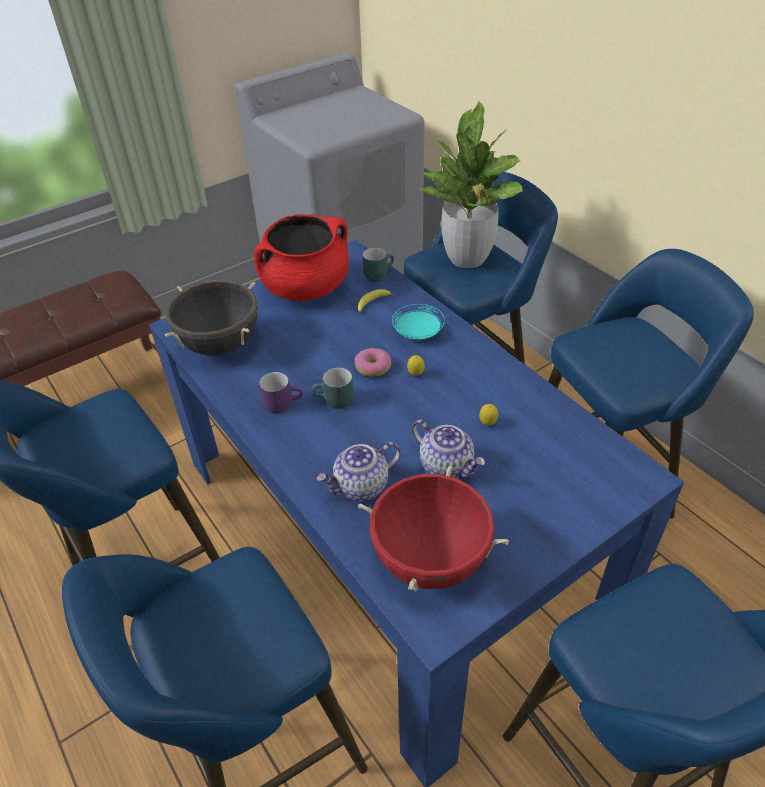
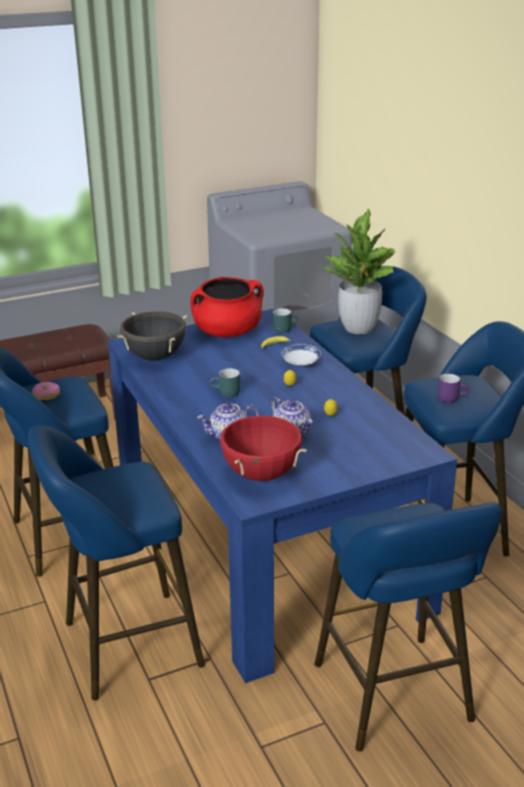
camera: 10 degrees right, 15 degrees down
purple mug [259,372,303,413] -> purple mug moved to [438,374,469,403]
donut [354,348,391,377] -> donut moved to [32,382,60,400]
turquoise plate [392,304,445,339] -> white plate [281,344,321,366]

